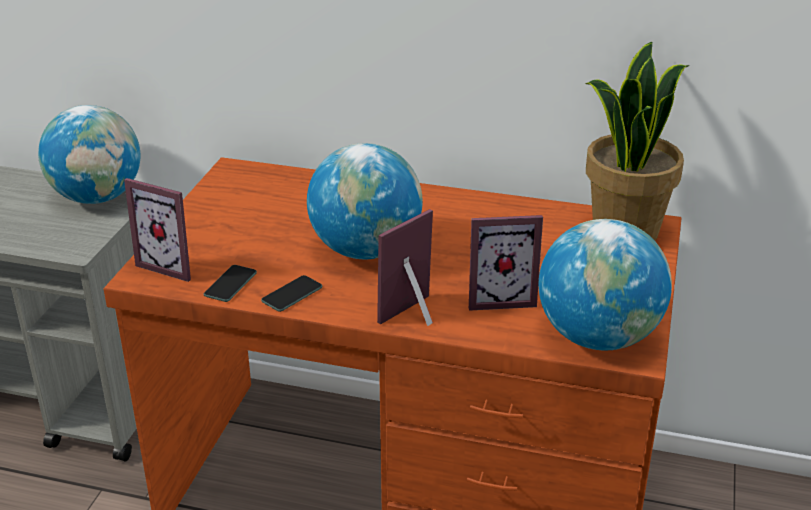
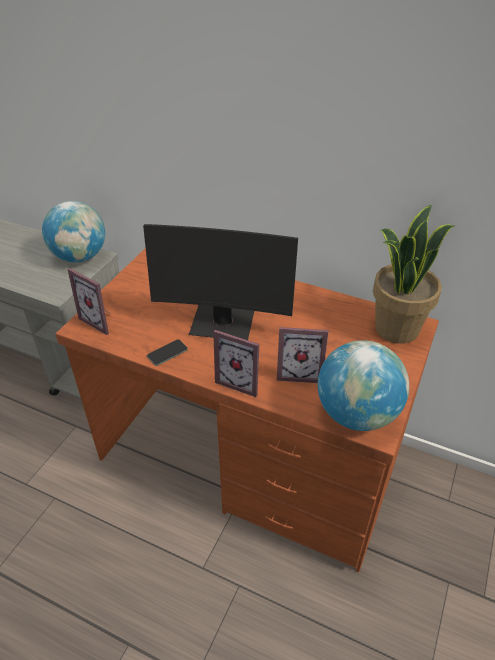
camera: 10 degrees right, 10 degrees up
phone [204,265,257,302] -> none
globe [307,143,423,259] -> monitor [143,224,298,340]
picture frame [377,209,433,326] -> picture frame turned 120 degrees counterclockwise [213,330,259,397]

